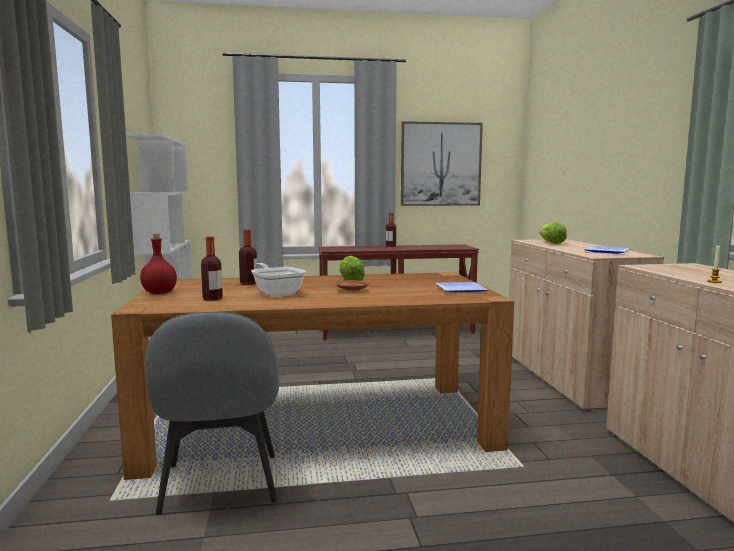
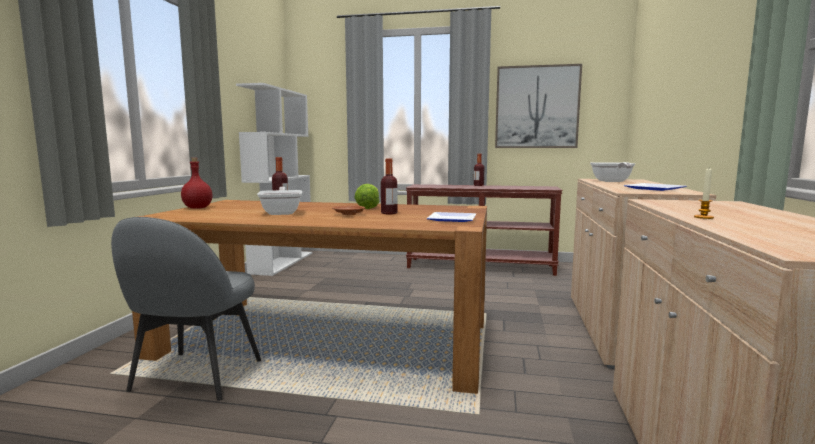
camera: 20 degrees right, 0 degrees up
bottle [201,236,223,301] -> bottle moved to [381,158,397,214]
lettuce [539,222,567,244] -> frying pan [590,162,635,182]

